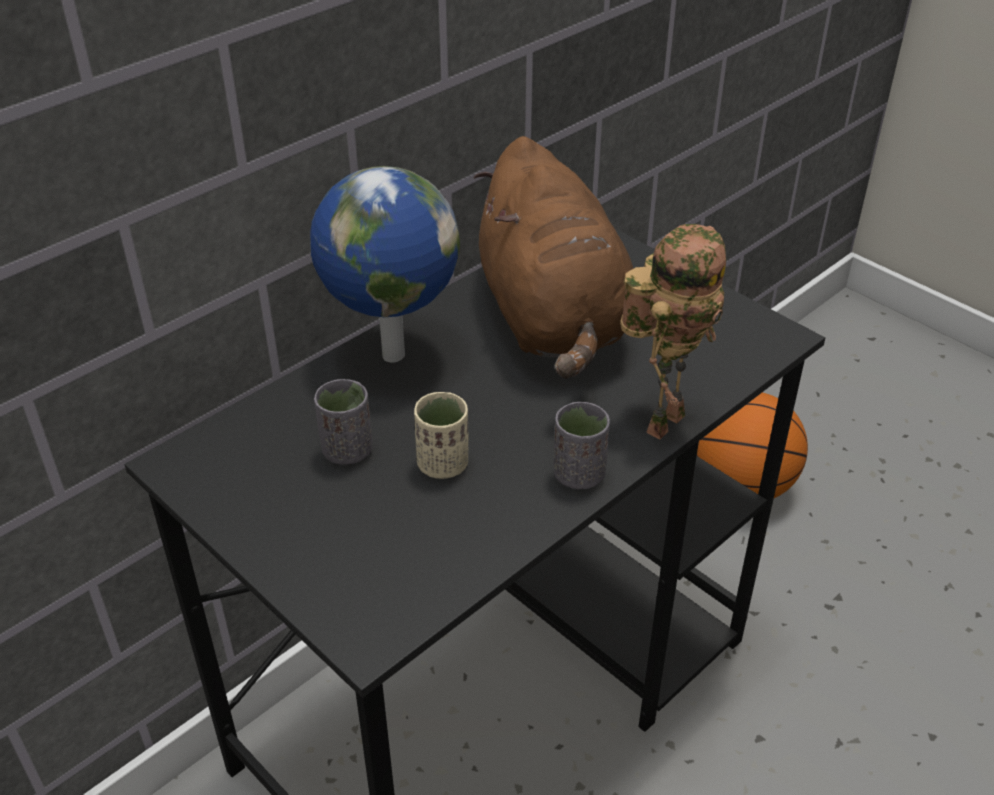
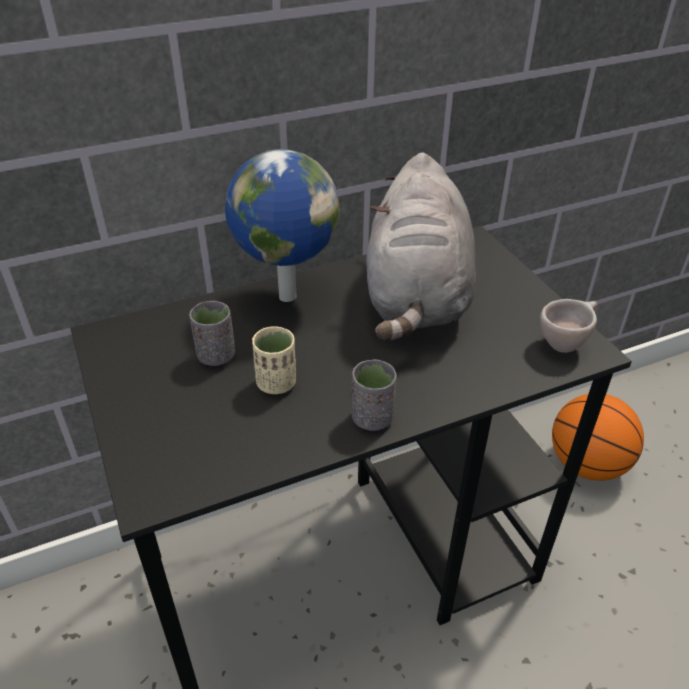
camera: 20 degrees right, 0 degrees up
brown plush toy [473,136,634,379] -> grey plush toy [366,152,476,341]
toy robot [620,224,726,440] -> none
none -> beige cup [540,299,597,353]

